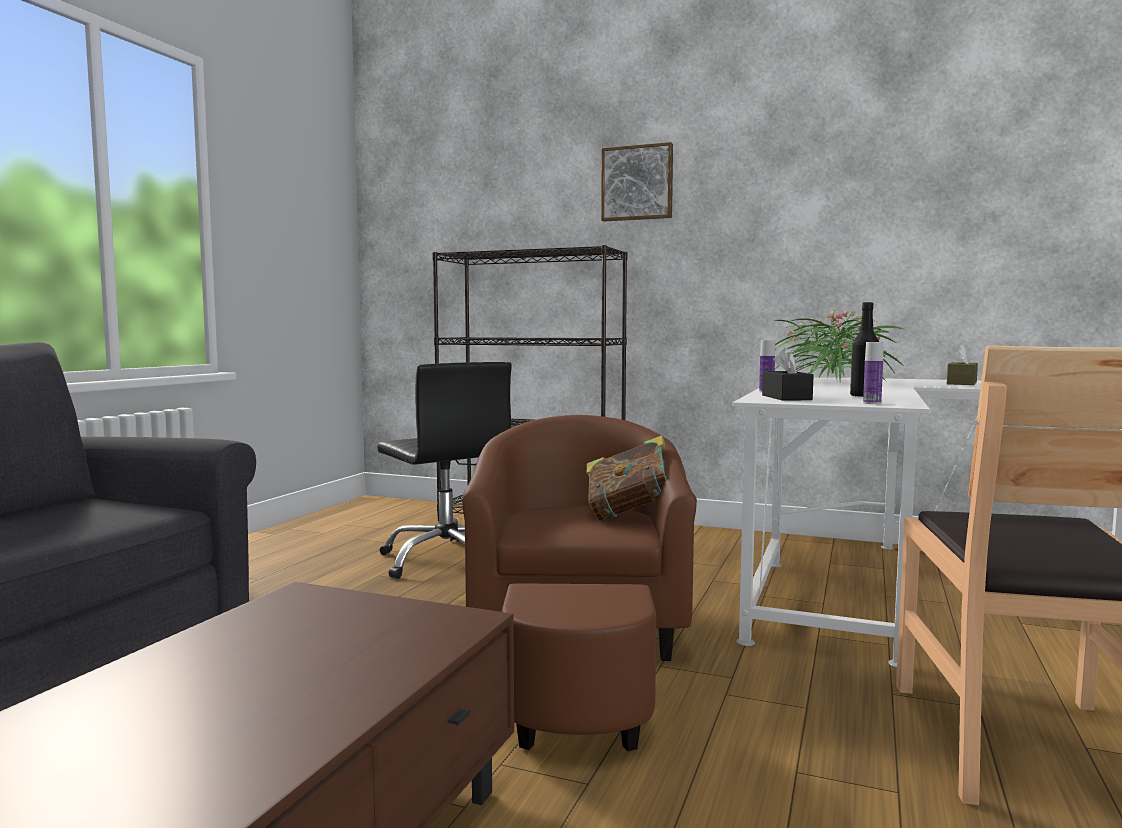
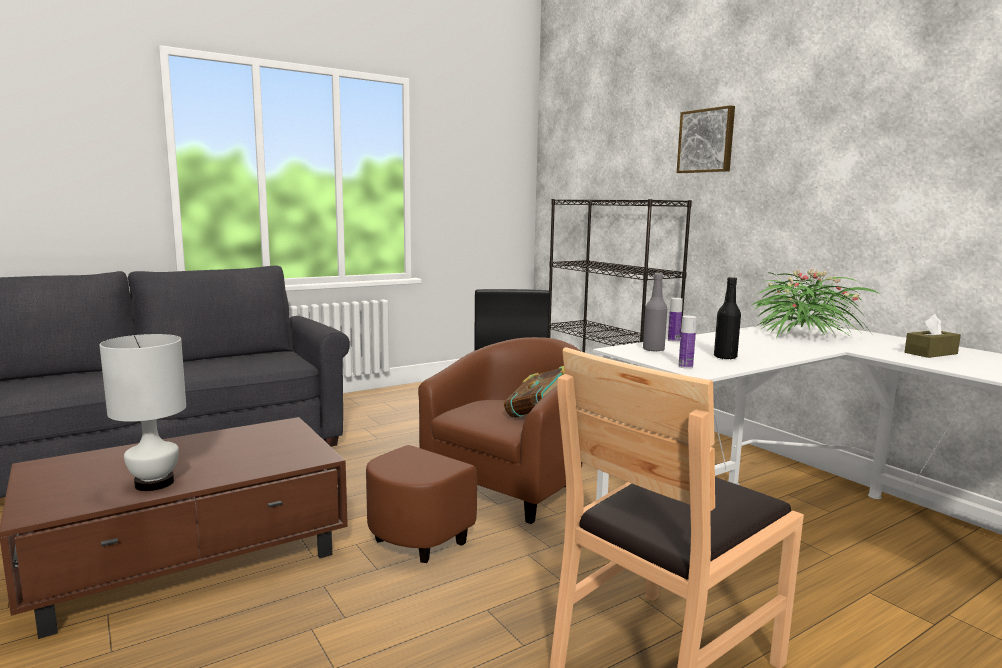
camera: 35 degrees right, 5 degrees up
black tissue box [762,348,814,401] -> grey bottle [643,273,667,352]
none -> white table lamp [99,334,186,491]

